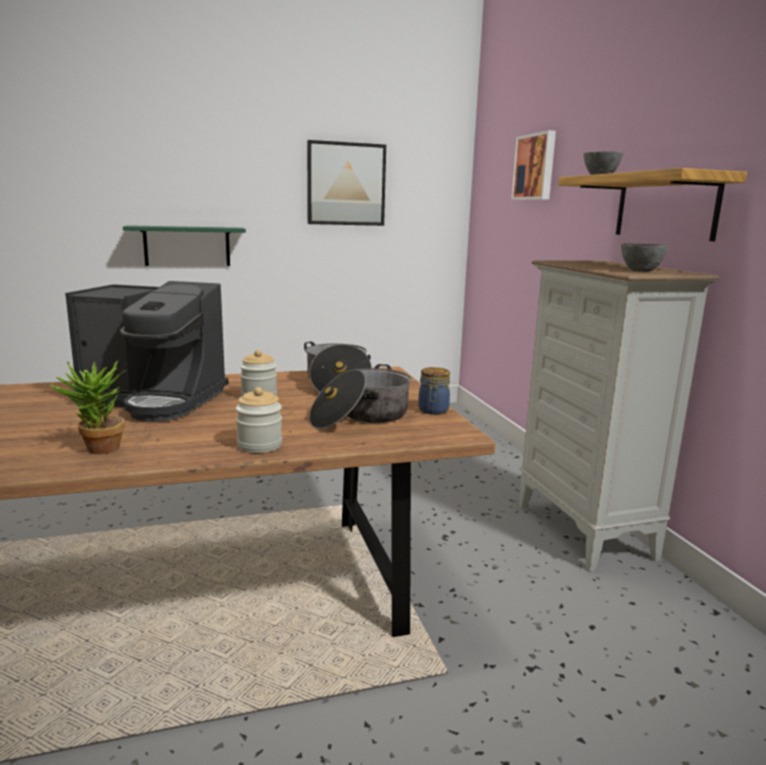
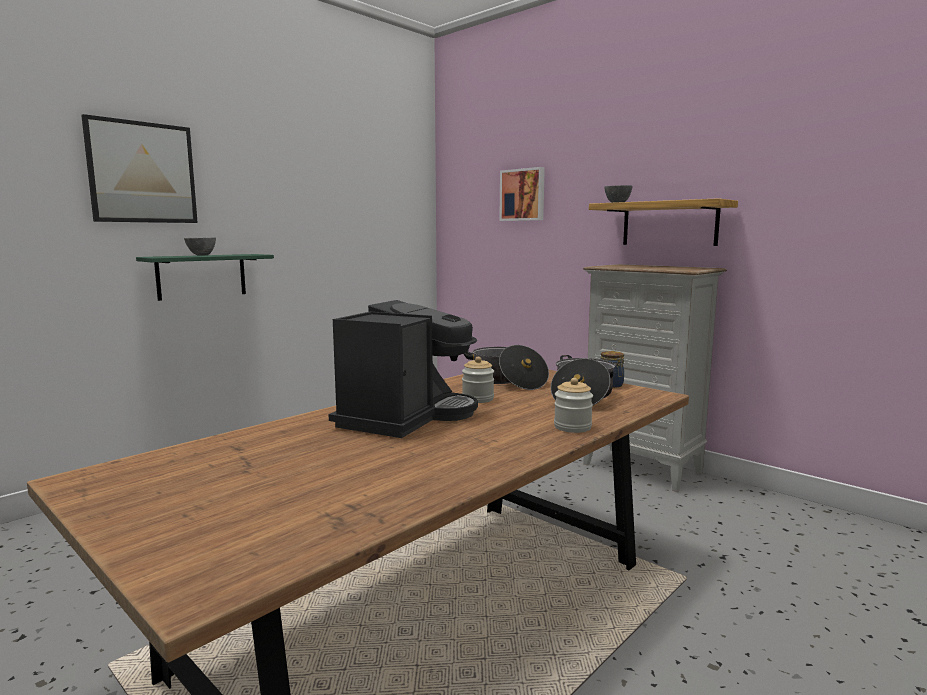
camera: 30 degrees left, 5 degrees down
potted plant [49,361,125,454] -> none
coffee machine [65,281,229,422] -> coffee machine turned 45 degrees counterclockwise [329,300,478,438]
picture [307,140,386,226] -> picture moved to [81,114,198,223]
grey bowl [621,243,668,272] -> grey bowl moved to [184,237,216,256]

